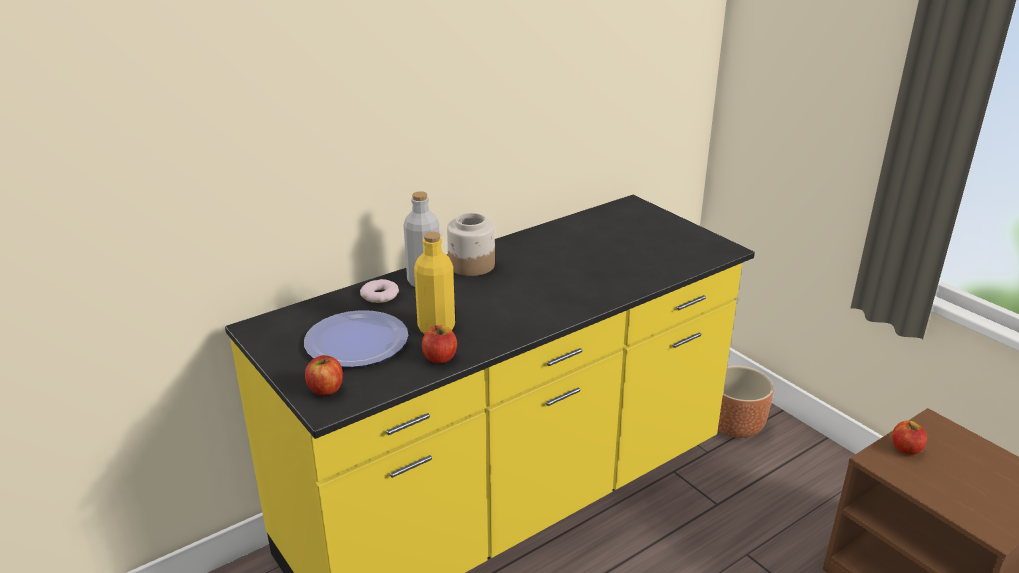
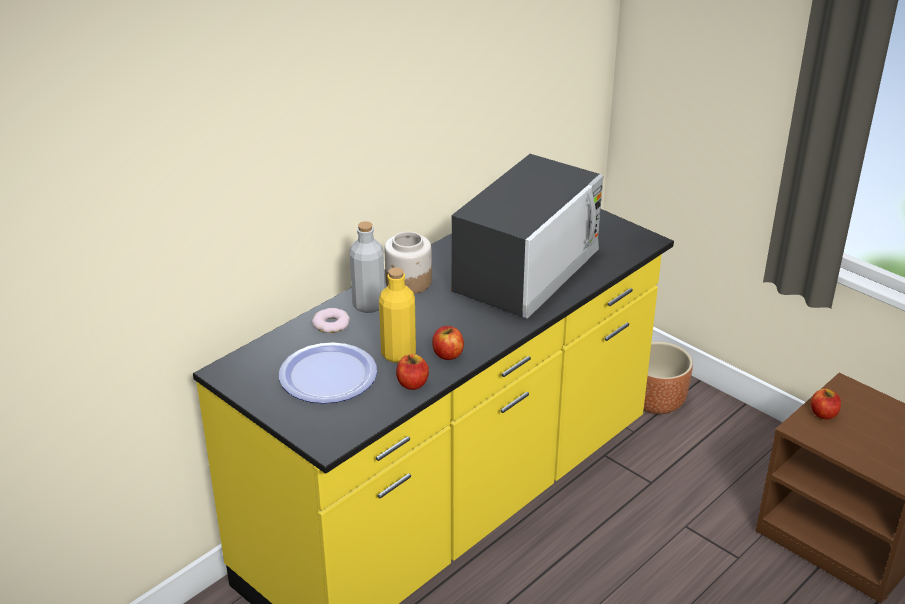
camera: 10 degrees left, 5 degrees up
apple [305,355,343,396] -> apple moved to [432,326,464,360]
none -> microwave [451,154,603,318]

